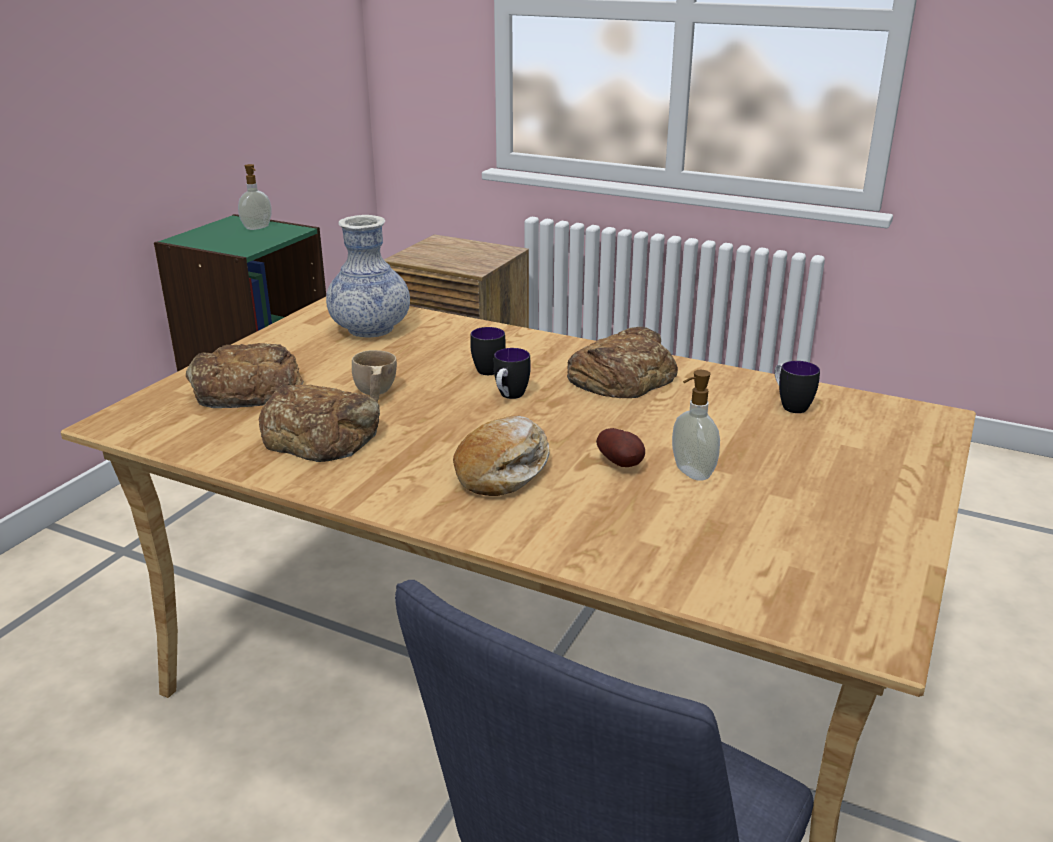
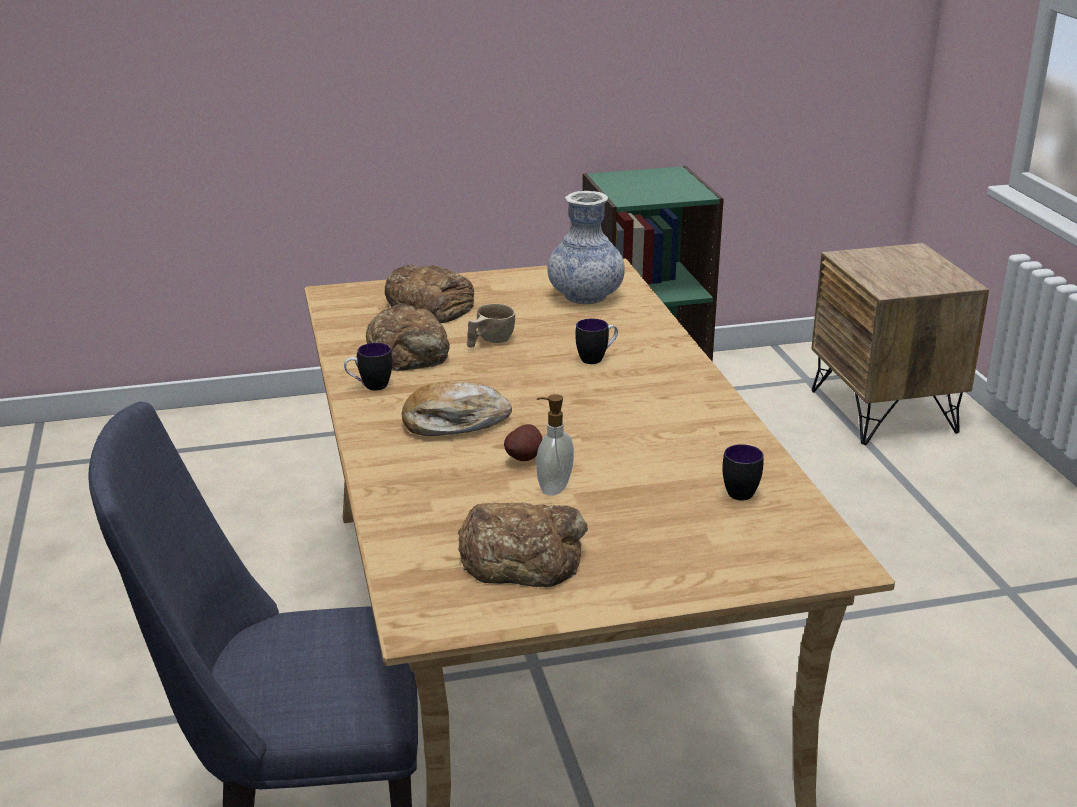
camera: 50 degrees right, 0 degrees up
soap dispenser [238,164,272,230] -> none
mug [494,348,531,399] -> mug moved to [344,343,392,391]
bread [567,327,678,398] -> bread moved to [458,503,588,587]

